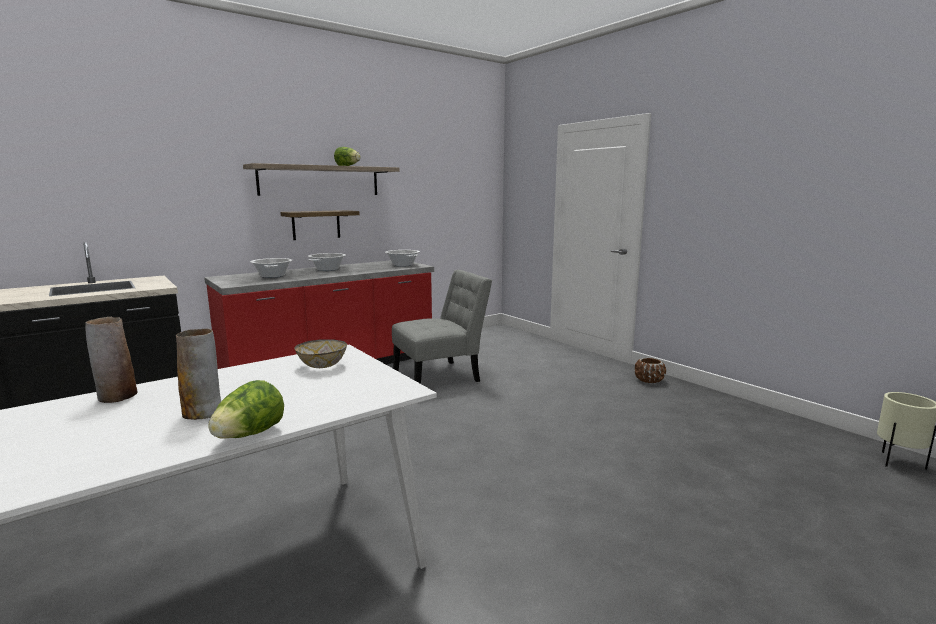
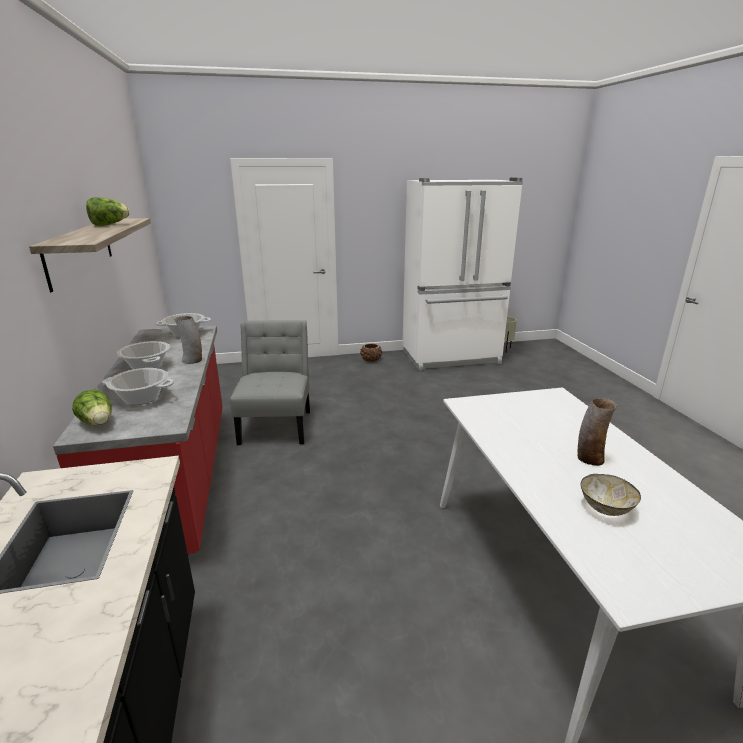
camera: 65 degrees left, 10 degrees up
vase [85,317,138,403] -> vase moved to [174,316,202,364]
lettuce [208,380,284,439] -> lettuce moved to [72,389,112,425]
shelf [280,210,360,240] -> none
bowl [295,339,347,368] -> bowl moved to [581,474,641,516]
none -> white fridge [402,177,523,371]

